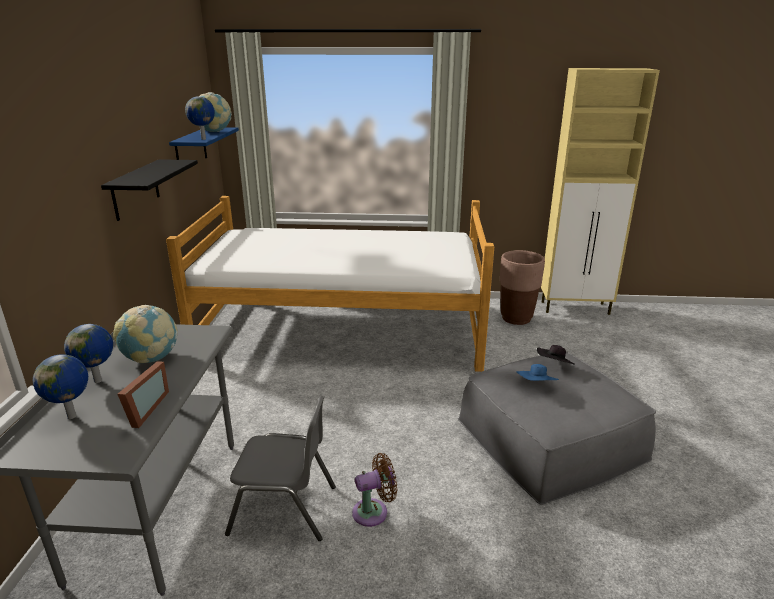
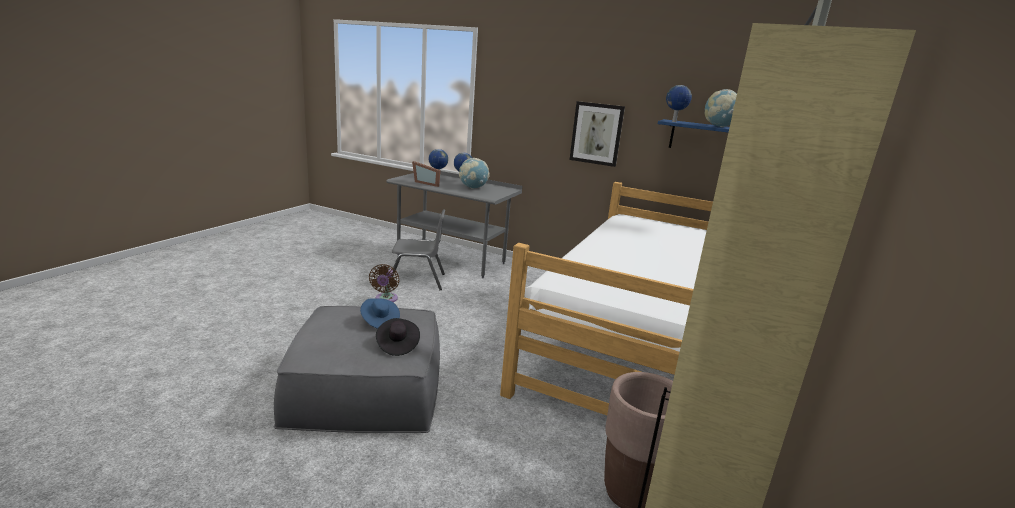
camera: 110 degrees right, 5 degrees down
black shelf [101,159,198,221] -> picture [570,101,625,167]
grey chair [225,396,336,541] -> grey chair turned 120 degrees counterclockwise [392,209,445,290]

